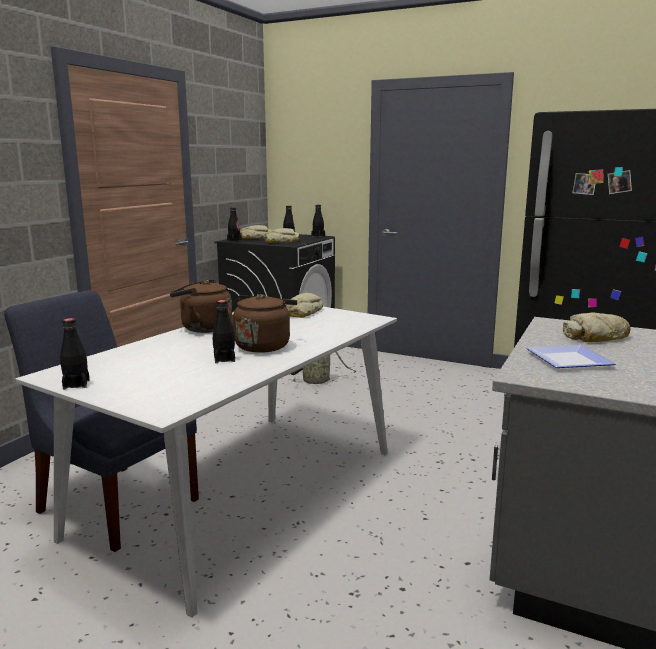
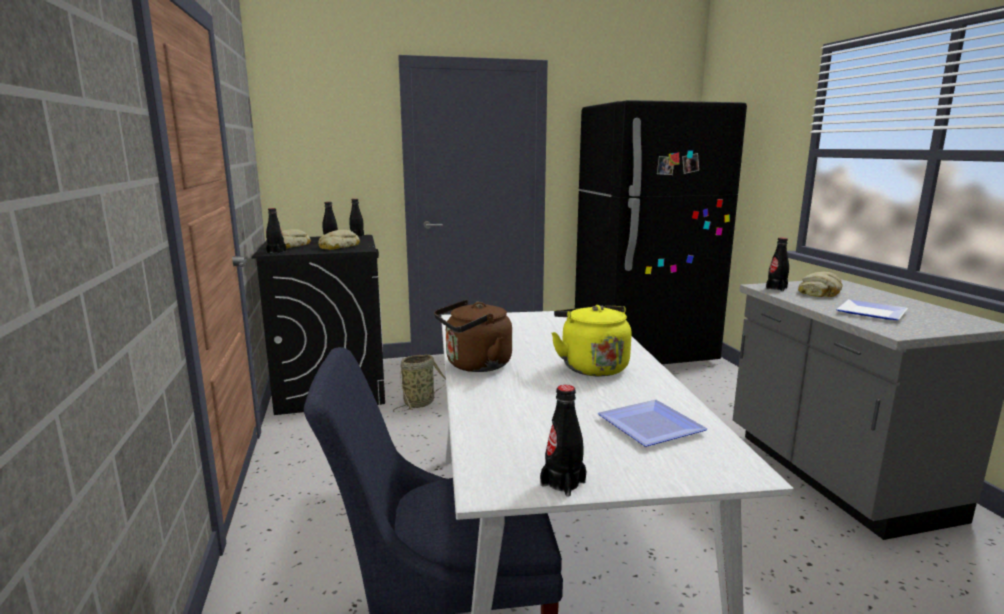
camera: 40 degrees left, 0 degrees up
black bottle [213,300,235,363] -> black bottle moved to [766,238,789,291]
brown kettle [228,294,297,353] -> yellow kettle [551,305,632,377]
bread [286,293,323,318] -> none
none -> plate [597,400,708,447]

